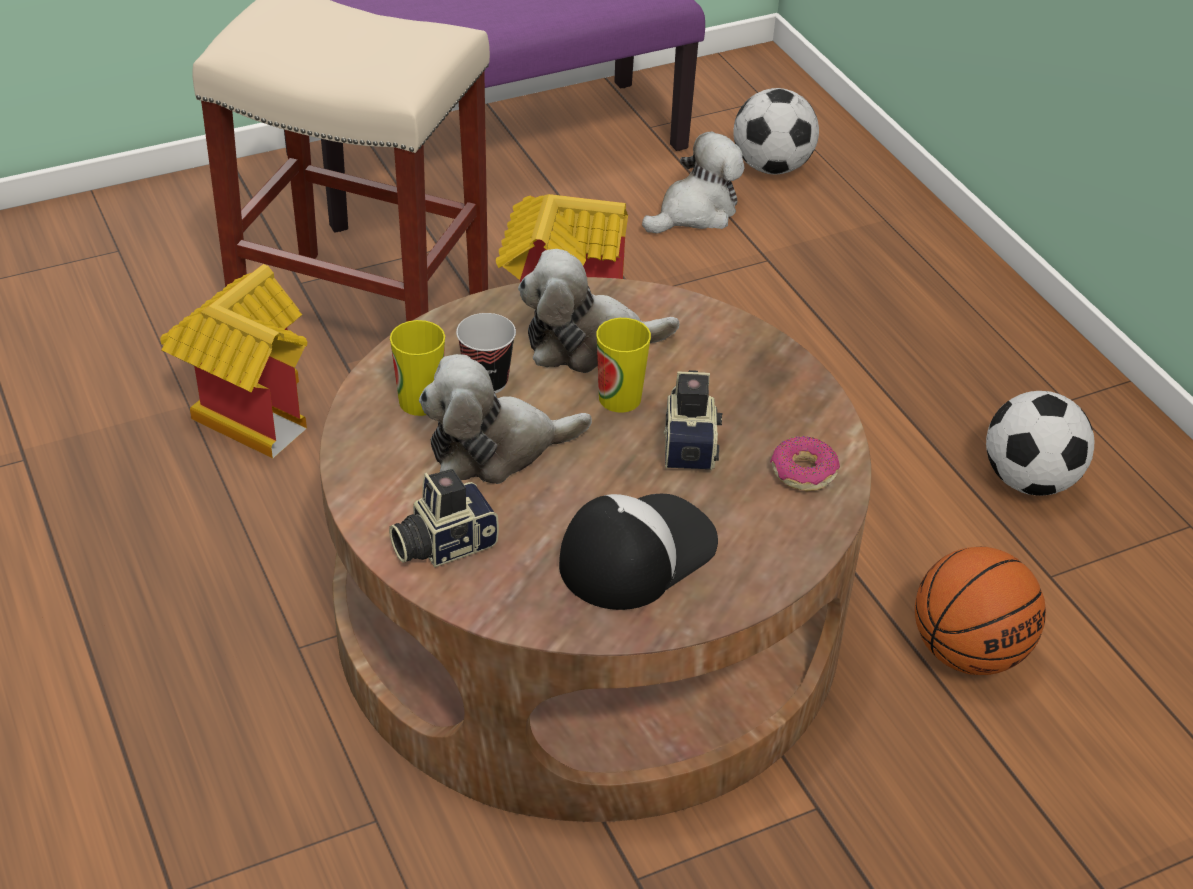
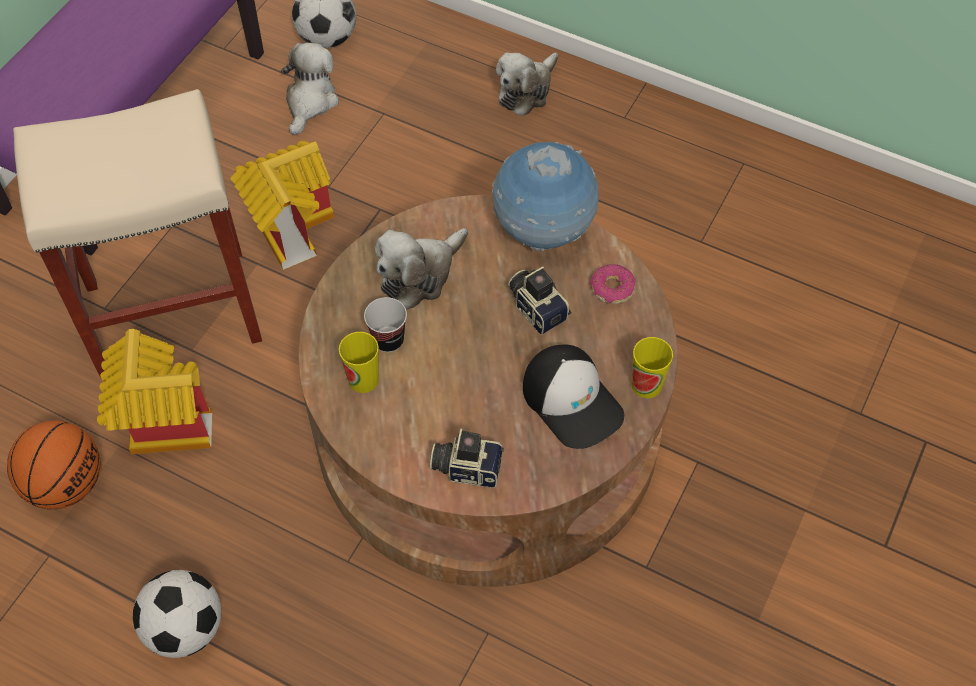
camera: 35 degrees left, 15 degrees up
camera [389,469,499,567] -> camera turned 75 degrees clockwise [430,429,504,488]
plush toy [419,354,592,484] -> plush toy moved to [496,52,558,116]
cap [559,494,718,610] -> cap turned 135 degrees clockwise [523,345,624,449]
cup [596,318,651,413] -> cup moved to [631,337,673,398]
basketball [915,547,1046,675] -> basketball moved to [7,421,100,510]
football [986,391,1095,496] -> football moved to [133,570,221,658]
none -> globe [492,142,599,251]

